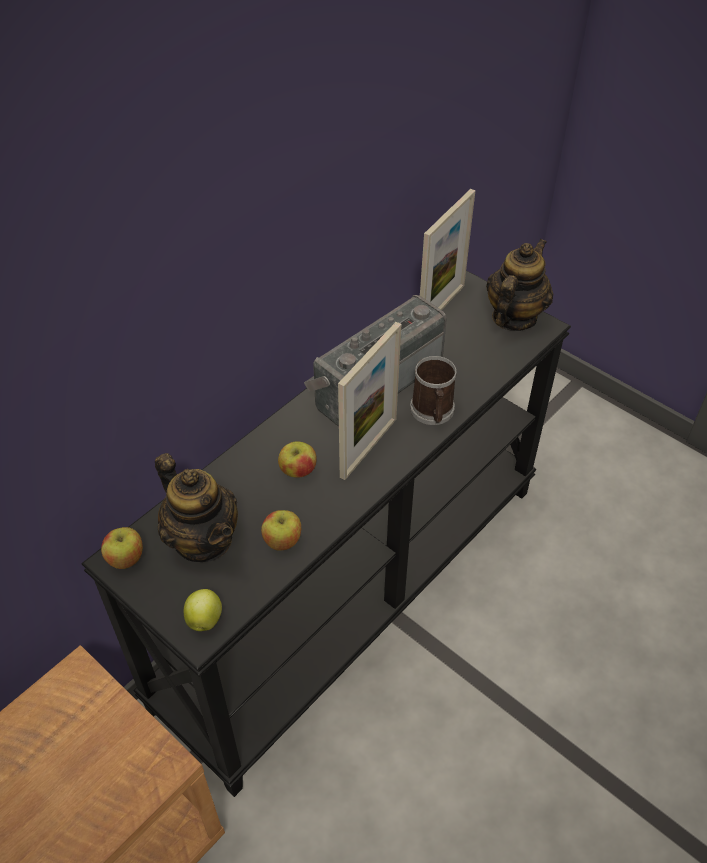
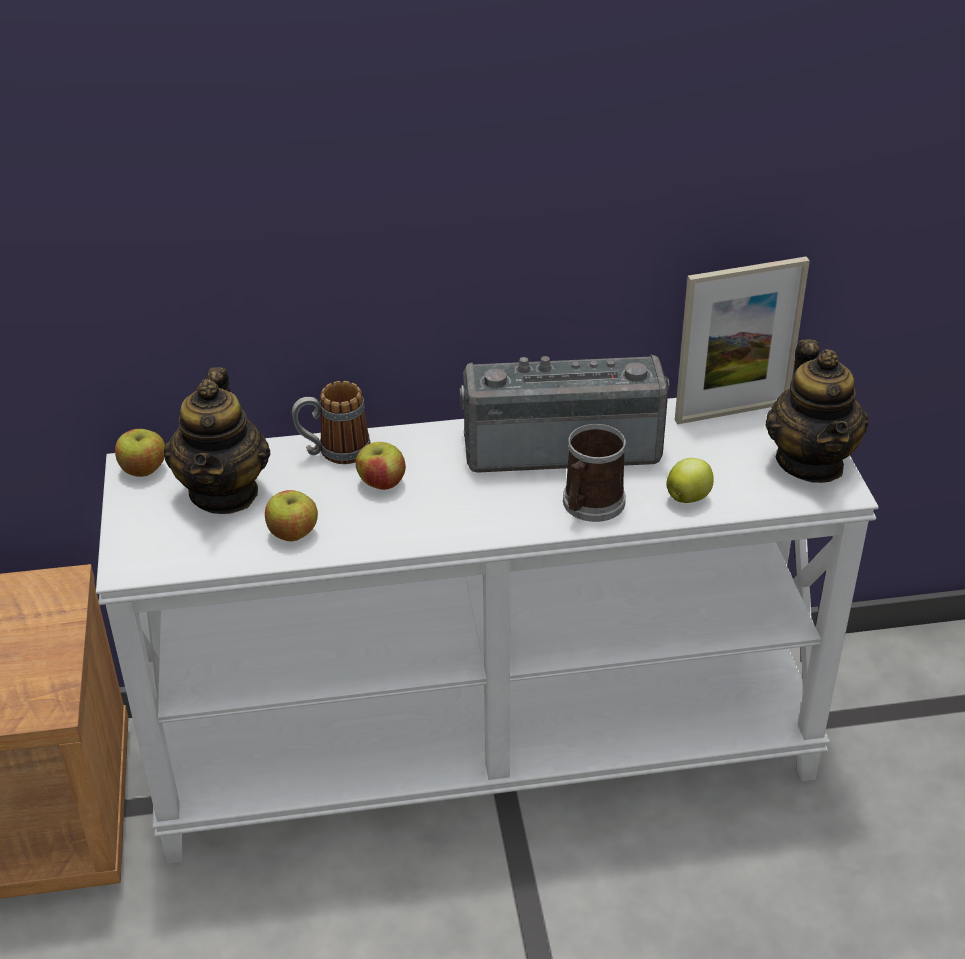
camera: 40 degrees right, 10 degrees down
black console table [82,270,571,797] -> white console table [96,398,879,864]
apple [184,589,222,631] -> apple moved to [666,458,714,503]
picture frame [338,322,401,480] -> none
teapot [486,239,553,331] -> teapot turned 105 degrees clockwise [765,339,869,483]
none -> mug [292,381,371,464]

